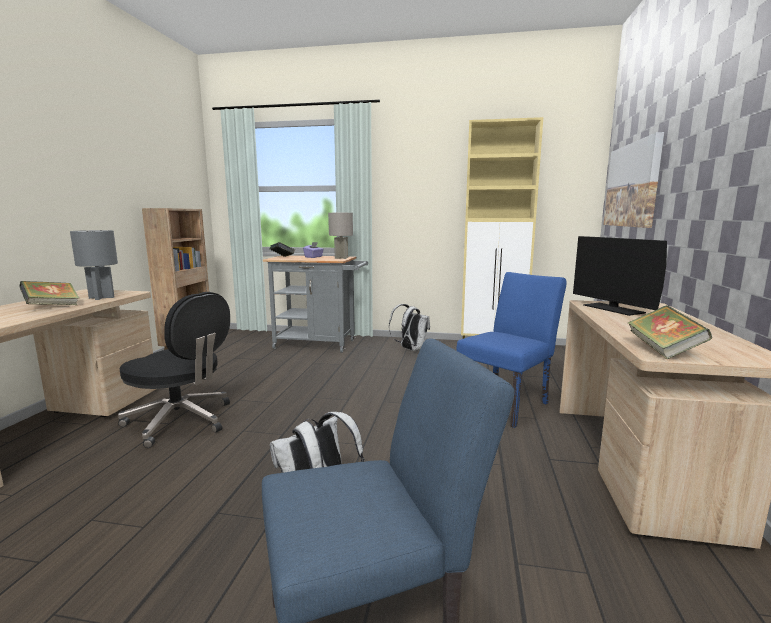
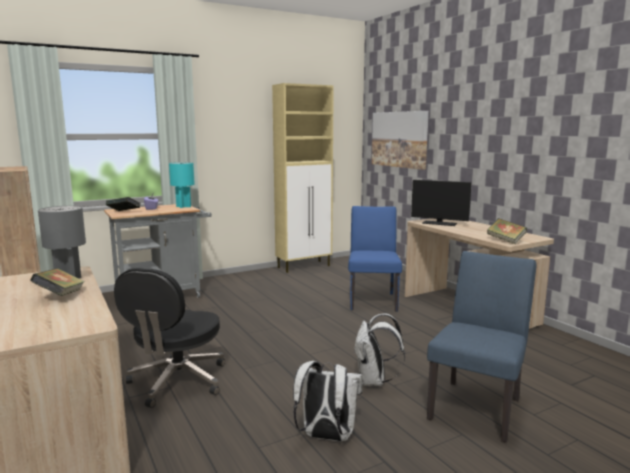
camera: 40 degrees left, 0 degrees up
black office chair [118,292,230,448] -> black office chair turned 120 degrees clockwise [114,268,225,408]
grey table lamp [328,213,353,259] -> turquoise table lamp [169,162,195,208]
white backpack [389,304,430,351] -> white backpack moved to [293,361,362,441]

